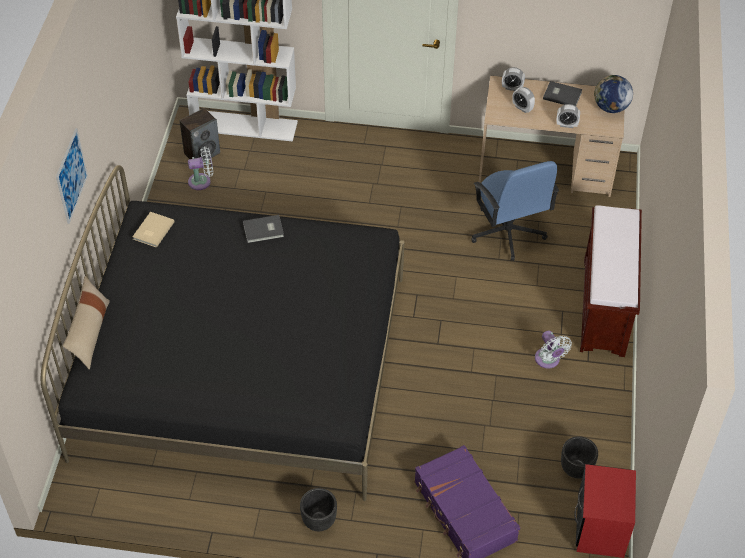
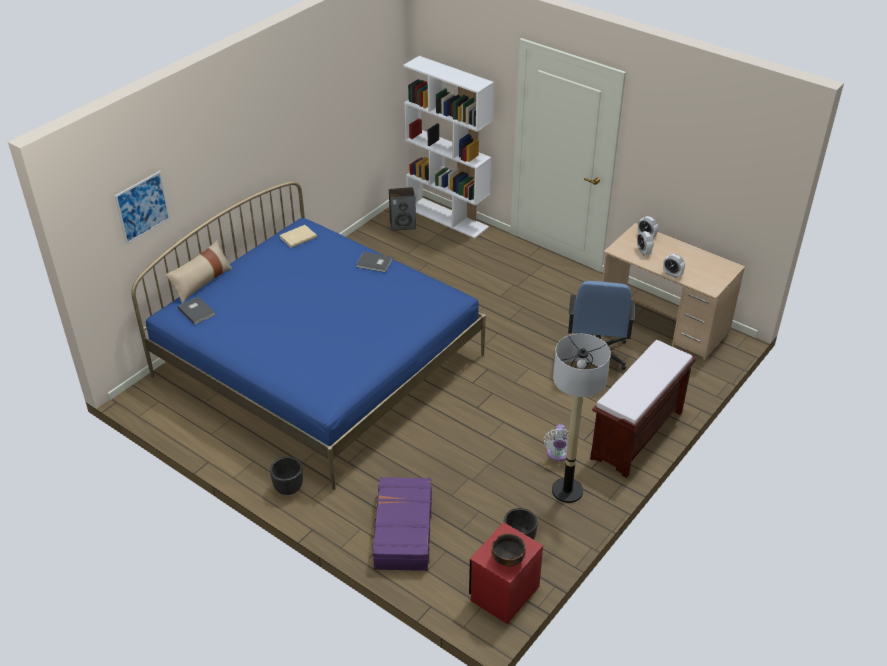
camera: 30 degrees right, 10 degrees down
black bed [41,165,404,501] -> blue bed [131,181,486,490]
picture [56,128,88,224] -> picture moved to [115,171,170,245]
white fan [188,147,213,190] -> none
grey book [543,81,582,106] -> grey book moved to [178,297,215,325]
globe [594,75,633,113] -> none
none -> bowl [491,533,526,566]
none -> floor lamp [552,334,611,503]

